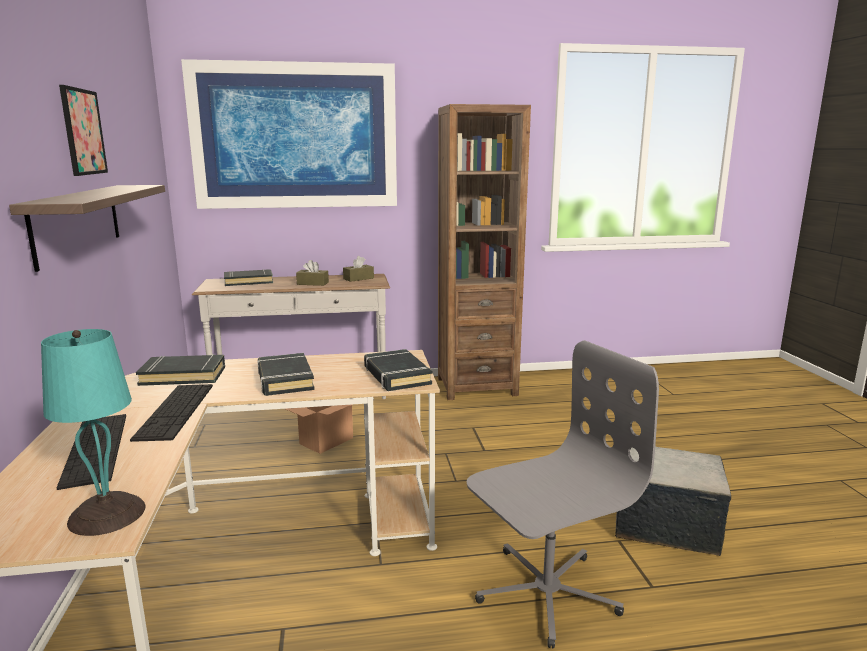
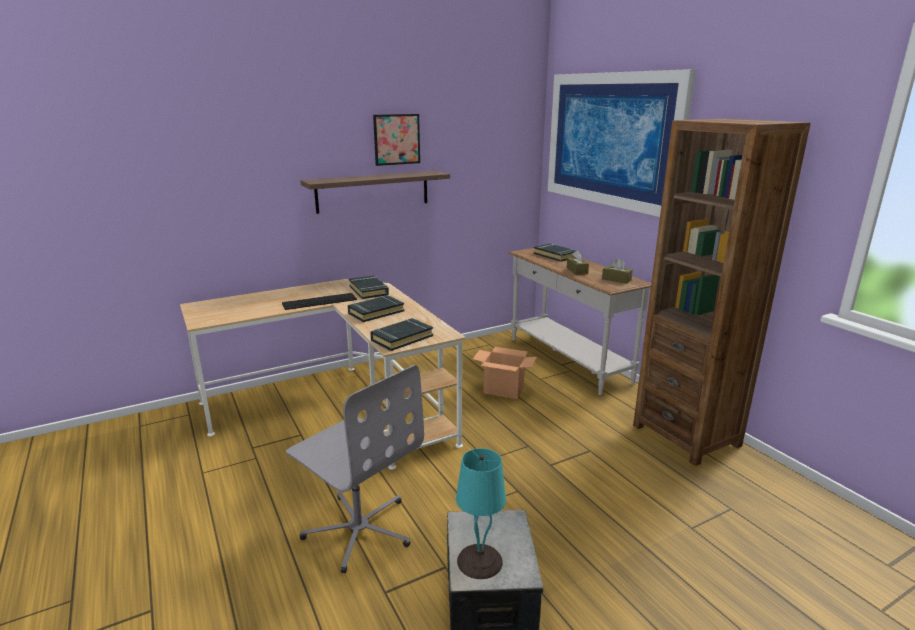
camera: 70 degrees right, 5 degrees up
turquoise table lamp [41,329,146,536] -> turquoise table lamp moved to [456,448,506,579]
keyboard [57,414,126,490] -> none

